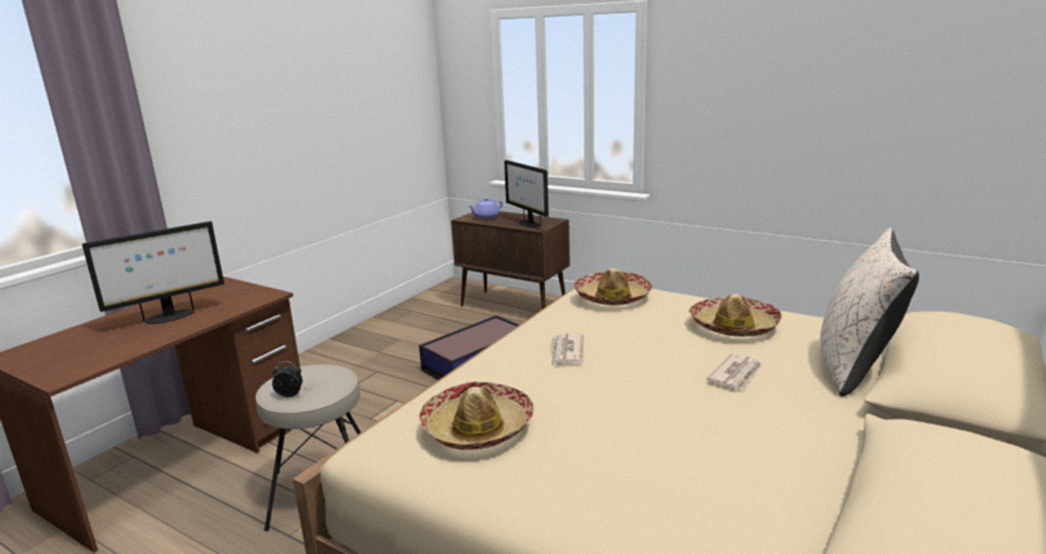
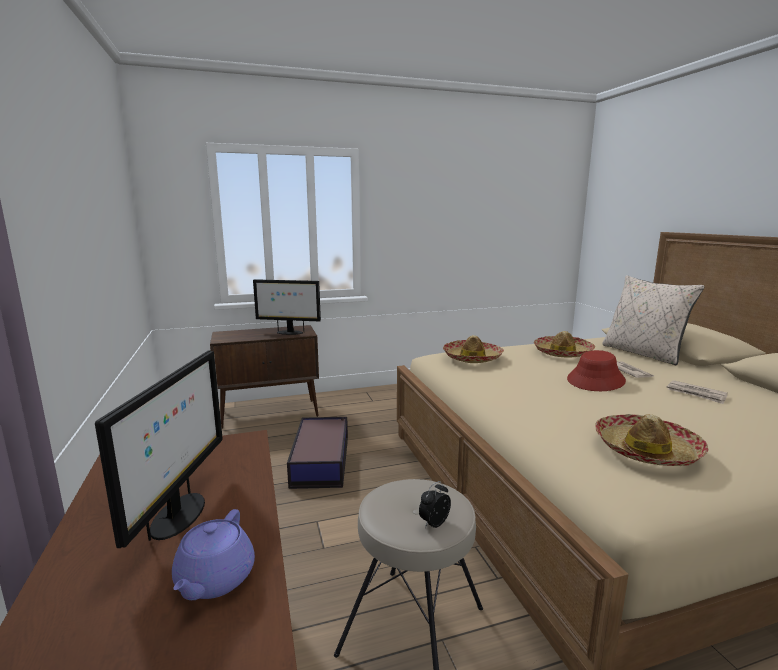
camera: 50 degrees left, 5 degrees down
purple teapot [469,198,502,219] -> purple teapot moved to [172,509,255,600]
newspaper [552,333,584,366] -> newspaper moved to [667,380,728,404]
none -> red hat [567,350,626,391]

